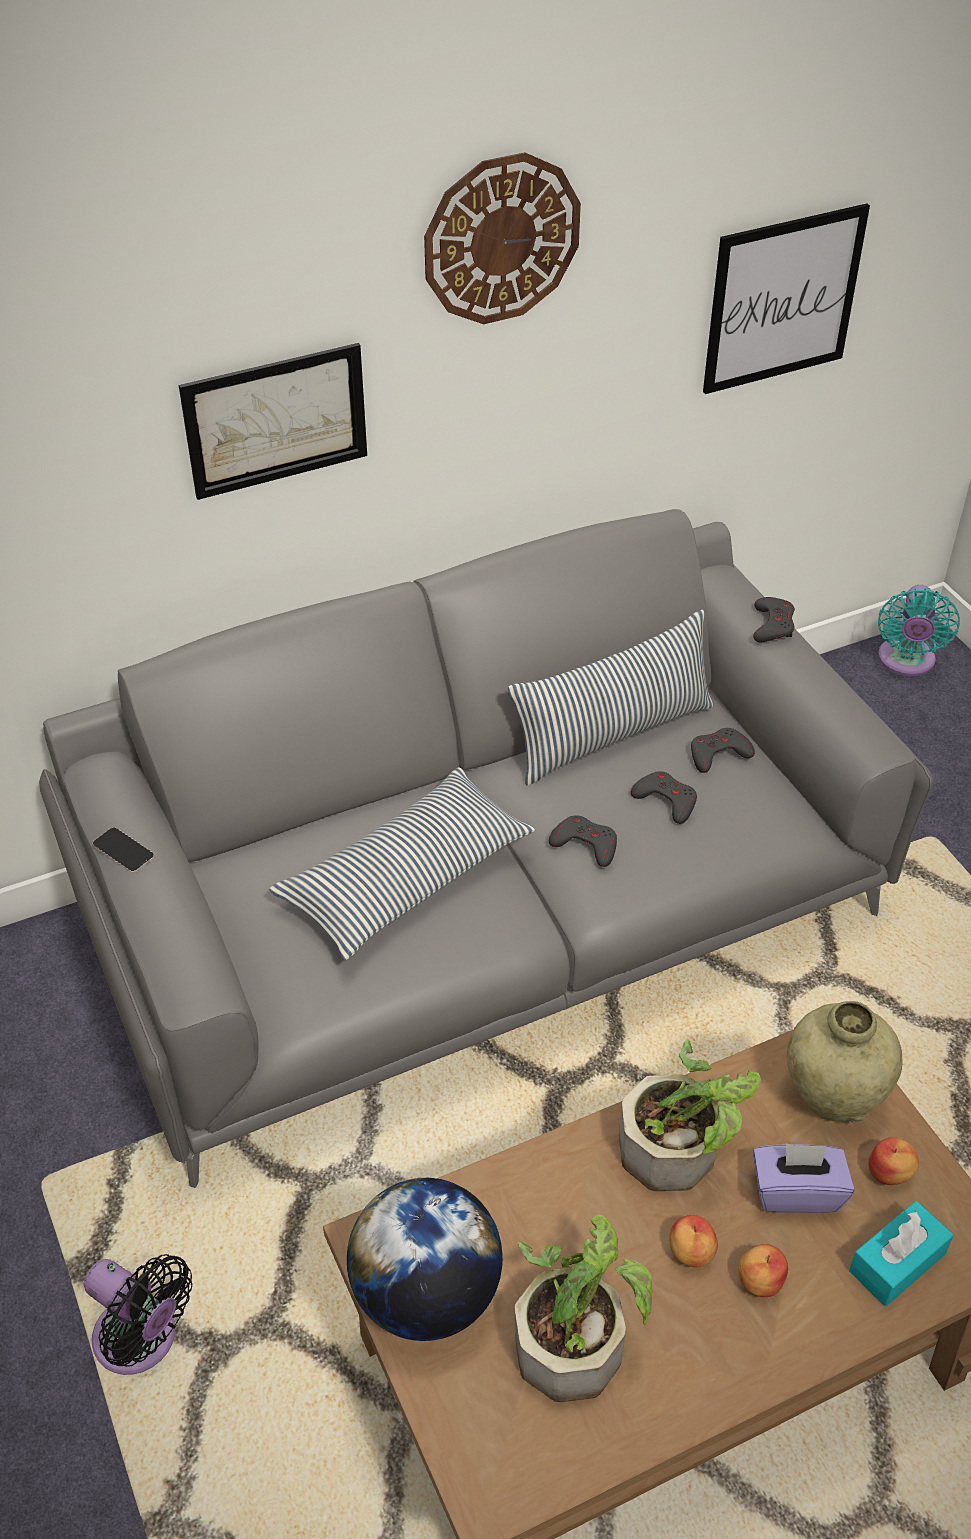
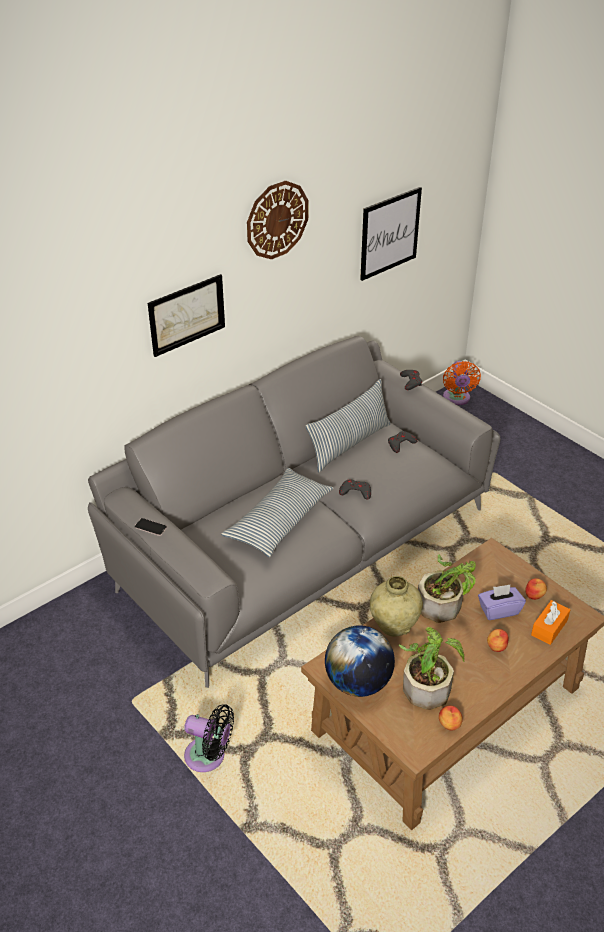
camera: 15 degrees left, 5 degrees down
grey game controller [631,771,697,824] -> none
apple [669,1215,718,1267] -> apple moved to [439,706,463,731]
beige vase [787,1001,902,1123] -> beige vase moved to [370,576,423,637]
turquoise tissue box [849,1201,954,1306] -> orange tissue box [531,600,570,645]
turquoise fan [878,585,960,676] -> orange fan [443,361,481,405]

